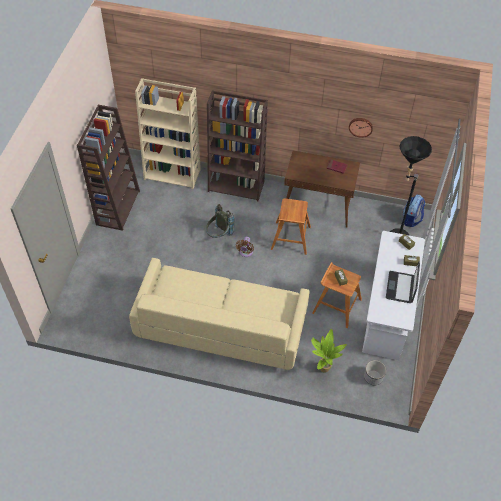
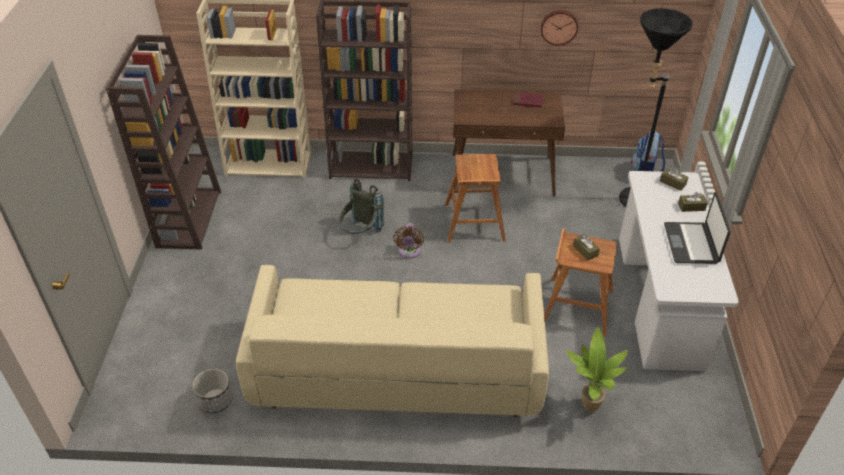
camera: 10 degrees left, 10 degrees down
planter [364,360,386,385] -> planter moved to [192,369,232,413]

